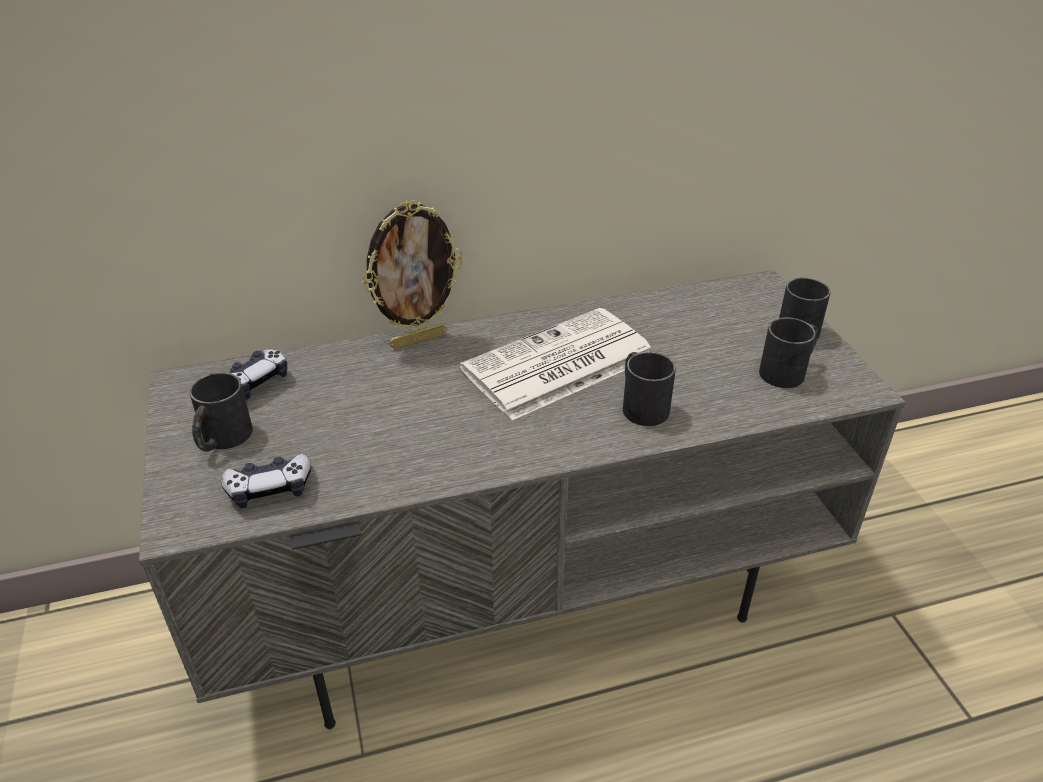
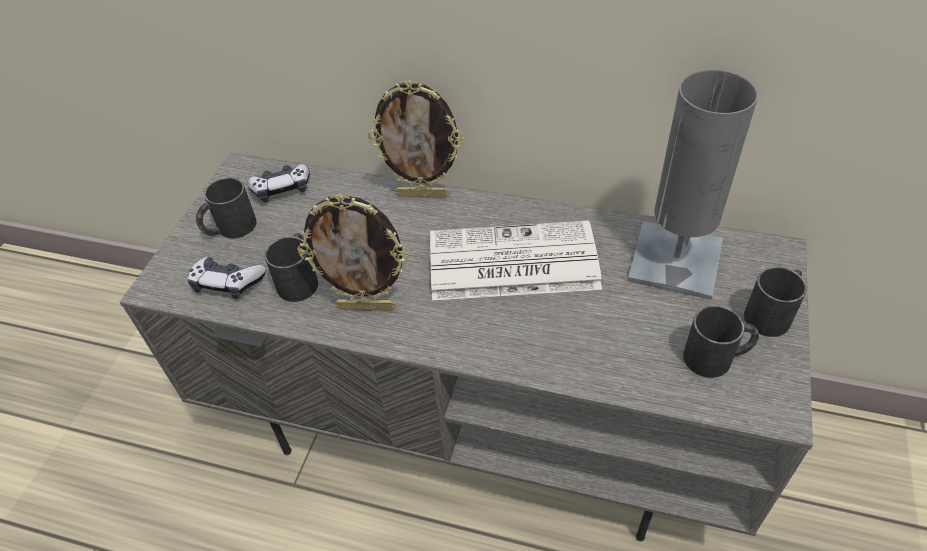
camera: 35 degrees right, 10 degrees up
black mug [623,352,676,426] -> black mug moved to [265,233,318,302]
none -> picture frame [297,194,409,311]
none -> grey table lamp [628,69,758,300]

